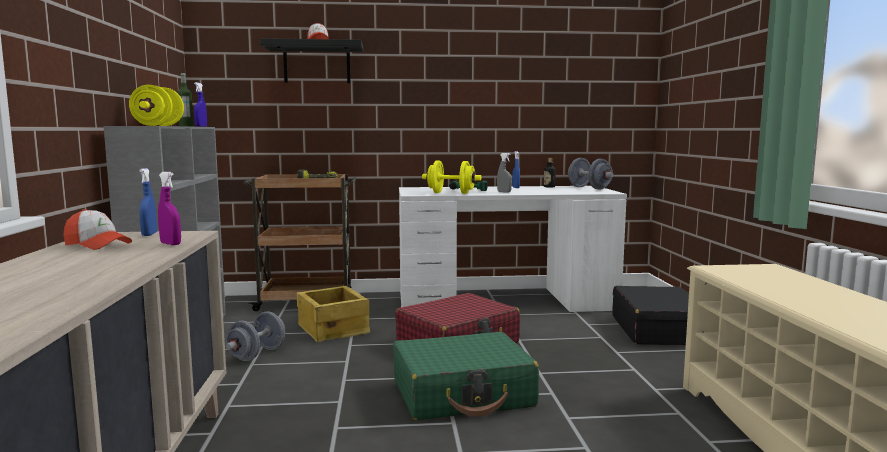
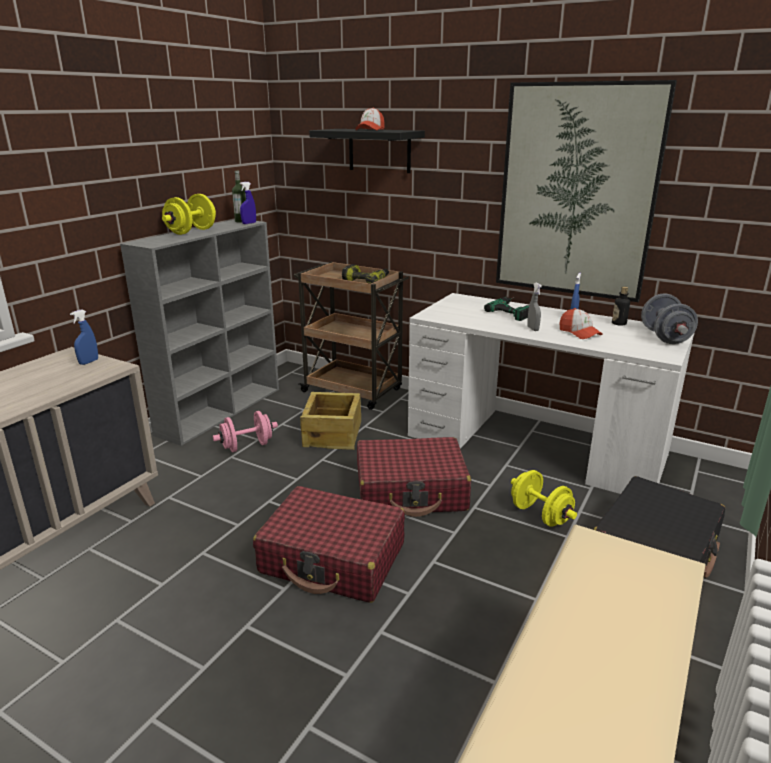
camera: 35 degrees right, 15 degrees up
cap [63,209,132,250] -> cap moved to [560,308,603,339]
purple spray bottle [158,172,181,245] -> none
grey dumbbell [226,311,286,361] -> pink dumbbell [213,411,278,452]
green suitcase [393,332,539,420] -> red suitcase [253,486,405,603]
yellow dumbbell [422,161,481,194] -> yellow dumbbell moved to [511,470,577,527]
none -> picture [496,80,677,302]

